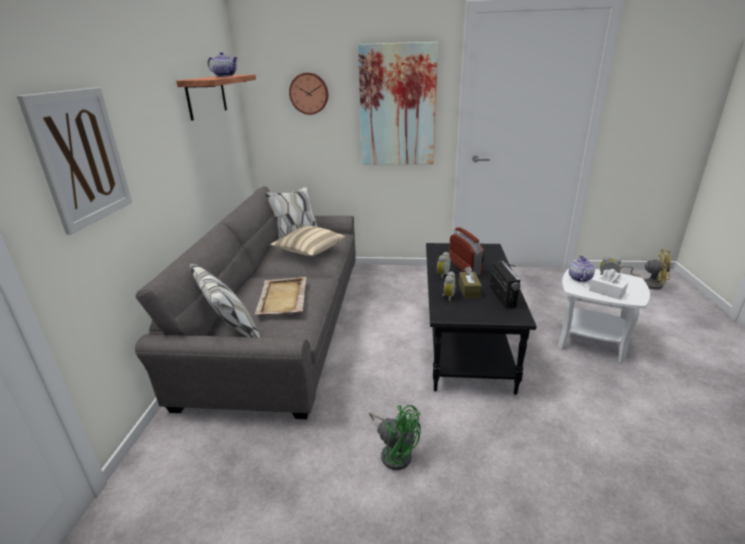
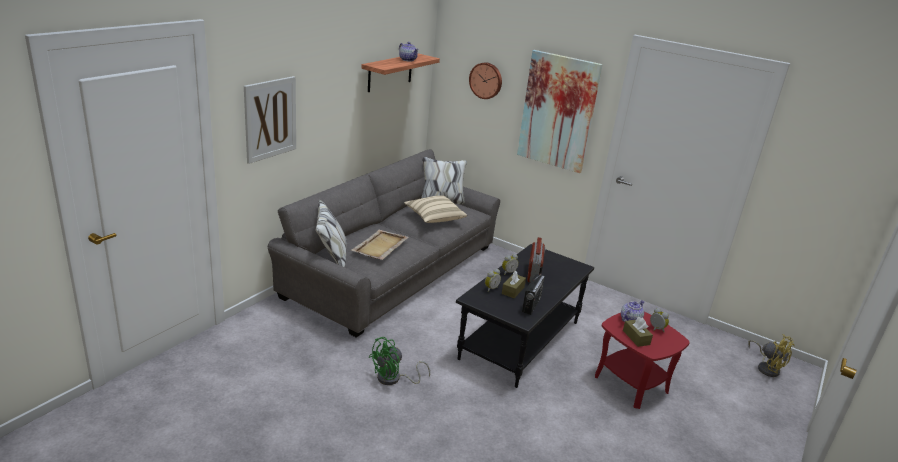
camera: 25 degrees right, 0 degrees up
green fan [369,405,421,470] -> green fan turned 75 degrees clockwise [368,337,430,385]
white side table [558,269,650,363] -> red side table [595,312,690,409]
white tissue box [589,269,628,300] -> brown tissue box [623,317,653,347]

